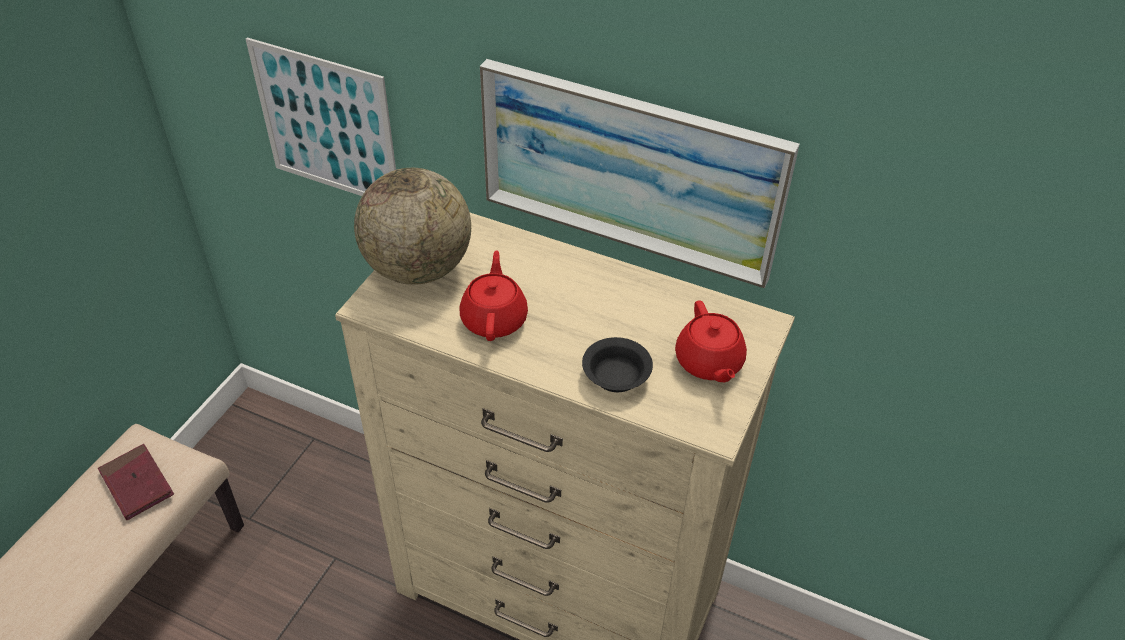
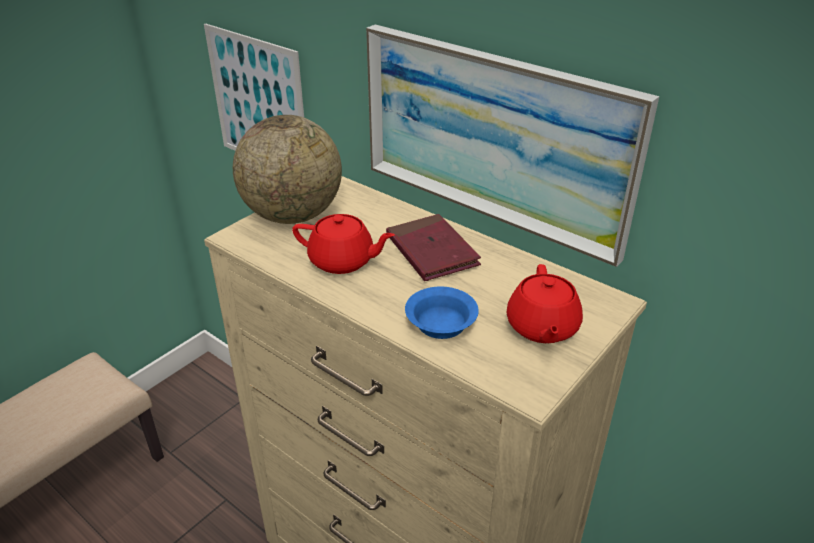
camera: 15 degrees right, 10 degrees down
red book [98,444,174,520] -> red book moved to [386,214,481,281]
red teapot [460,250,528,341] -> red teapot turned 90 degrees clockwise [292,214,395,274]
black bowl [582,337,653,392] -> blue bowl [405,287,479,339]

